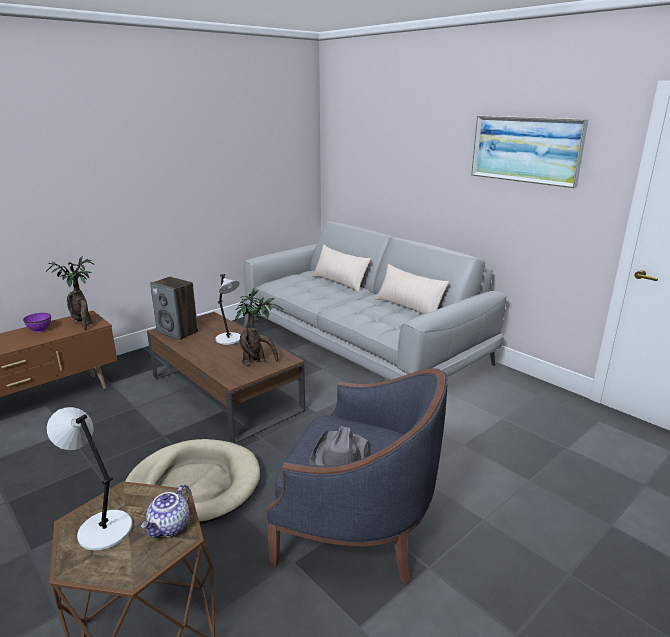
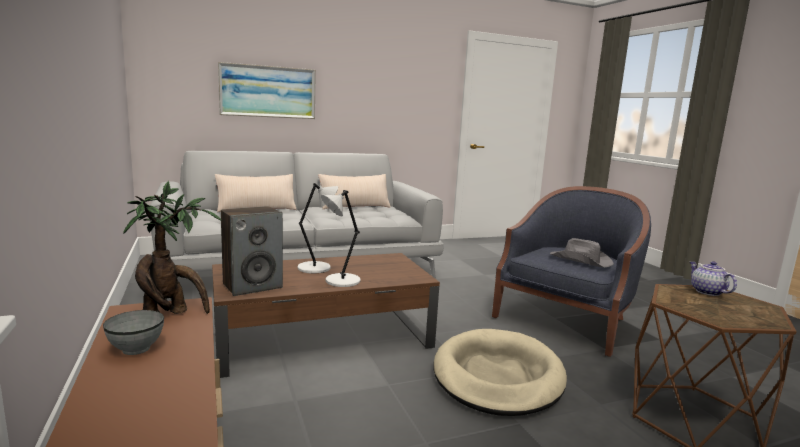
camera: 70 degrees left, 10 degrees down
purple bowl [23,313,51,333] -> grey bowl [103,310,164,355]
grey table lamp [47,407,132,551] -> grey table lamp moved to [321,190,361,287]
teapot [141,484,190,538] -> teapot turned 150 degrees counterclockwise [690,261,737,296]
potted plant [234,288,284,365] -> none
picture [471,116,589,188] -> picture moved to [218,62,316,119]

